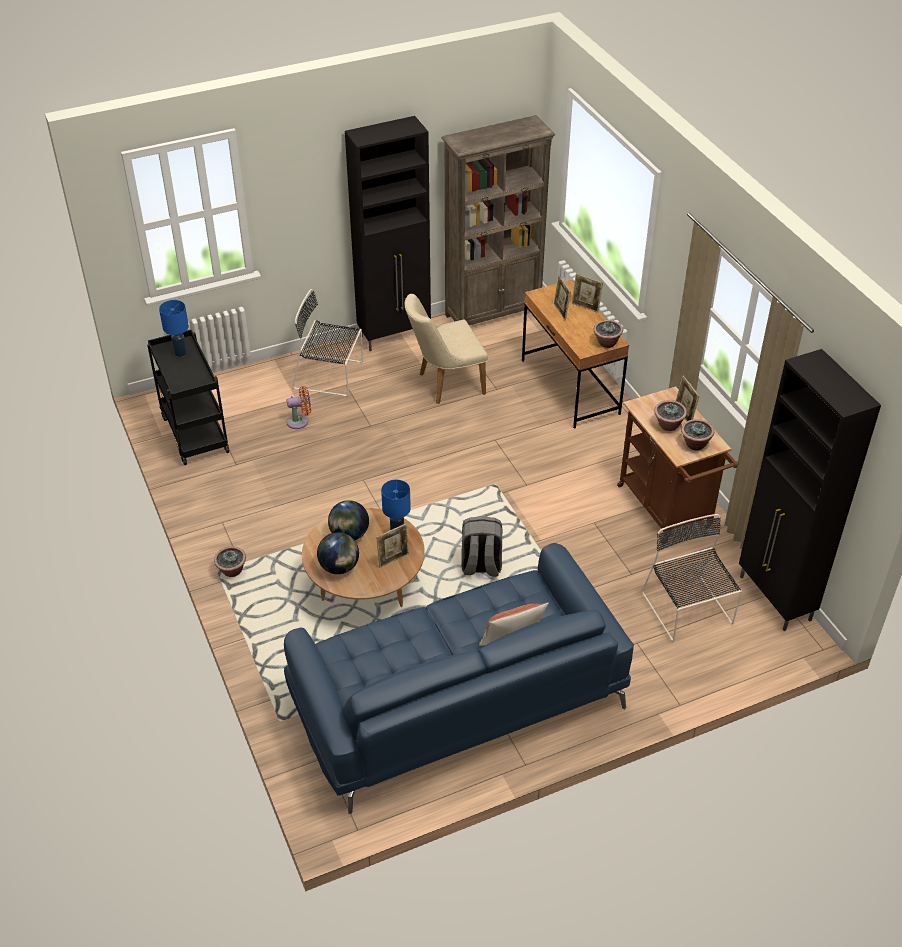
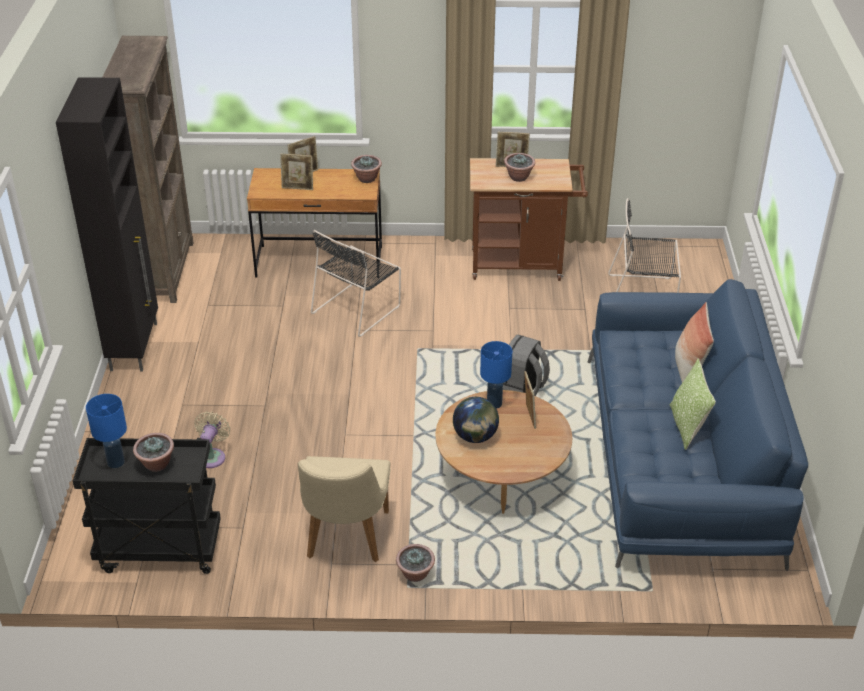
camera: 65 degrees left, 5 degrees down
orange fan [286,386,311,429] -> beige fan [194,411,230,468]
black chair [292,289,363,397] -> black chair moved to [311,230,401,337]
globe [317,532,359,574] -> none
beige chair [405,294,488,404] -> beige chair moved to [298,456,391,562]
potted plant [681,419,714,451] -> potted plant moved to [133,433,174,472]
black cabinet [739,349,881,631] -> none
none -> pillow [670,359,716,450]

